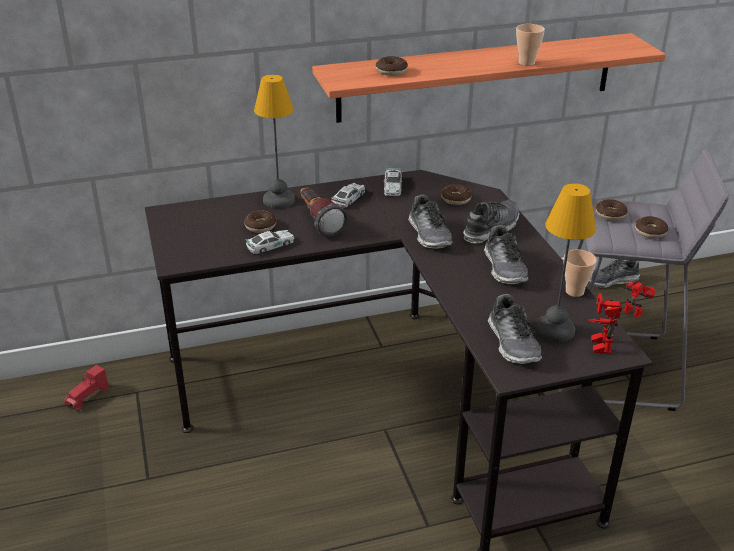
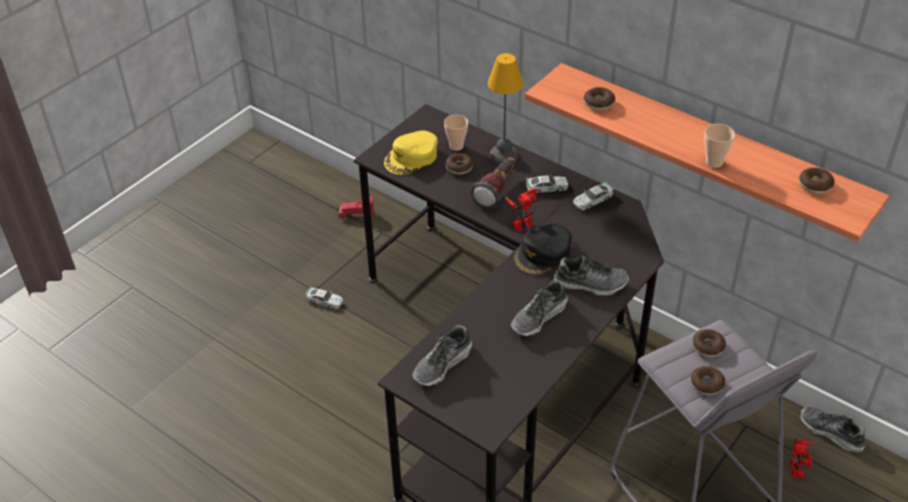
camera: 55 degrees right, 10 degrees up
toy car [245,230,295,254] -> toy car moved to [305,286,343,309]
shoe [408,195,452,249] -> black cap [513,224,572,276]
donut [441,184,472,205] -> donut moved to [799,167,835,194]
table lamp [535,183,596,343] -> none
cup [564,249,597,297] -> cup moved to [444,115,468,151]
toy robot [588,293,622,354] -> toy robot moved to [505,189,540,232]
none -> yellow cap [384,130,438,175]

